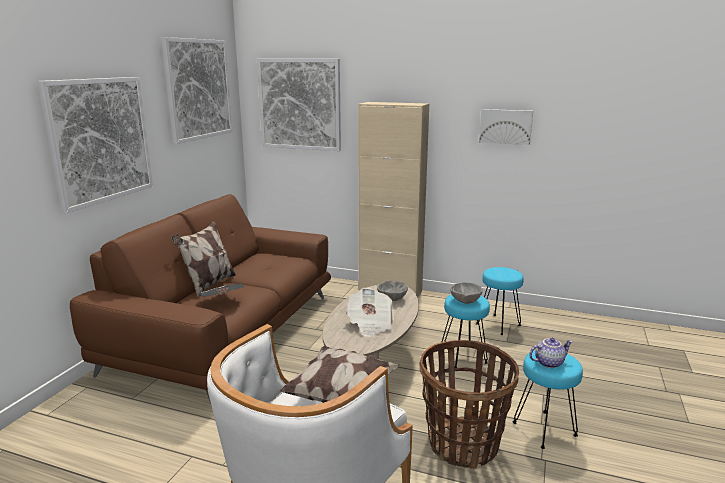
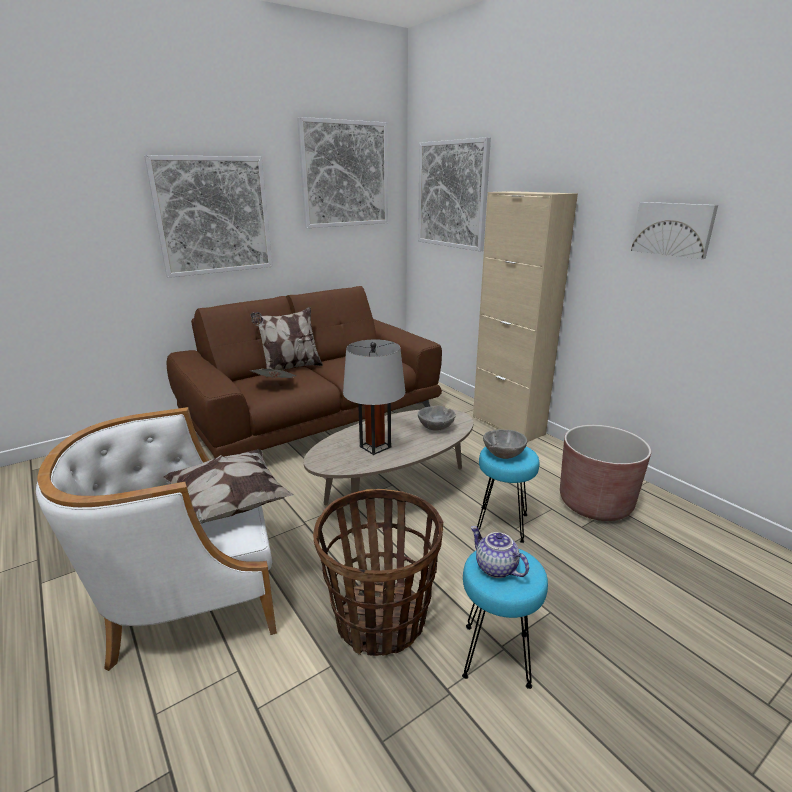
camera: 35 degrees right, 5 degrees up
newspaper [346,288,394,337] -> grey table lamp [343,340,405,455]
turquoise stool [476,267,524,335] -> brown planter [560,425,651,521]
teapot [529,338,572,368] -> teapot turned 150 degrees counterclockwise [471,526,529,578]

